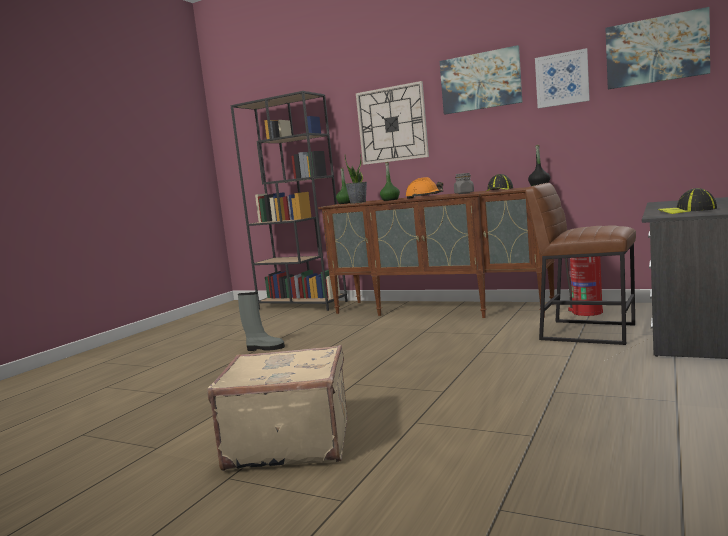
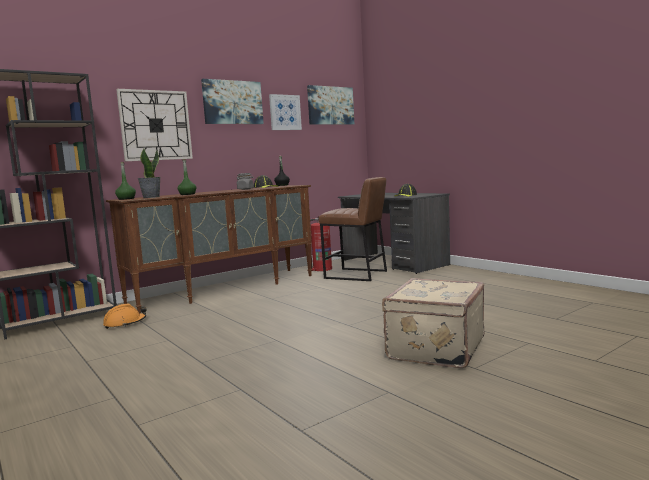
camera: 65 degrees left, 0 degrees up
grey boot [238,292,285,351] -> none
orange hard hat [406,177,443,199] -> orange hard hat moved to [103,303,147,329]
brown chair [525,183,636,345] -> brown chair turned 120 degrees counterclockwise [319,177,387,281]

